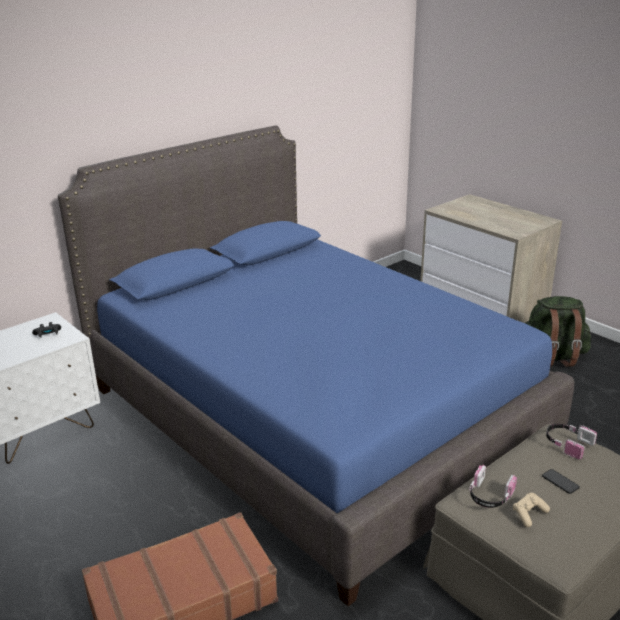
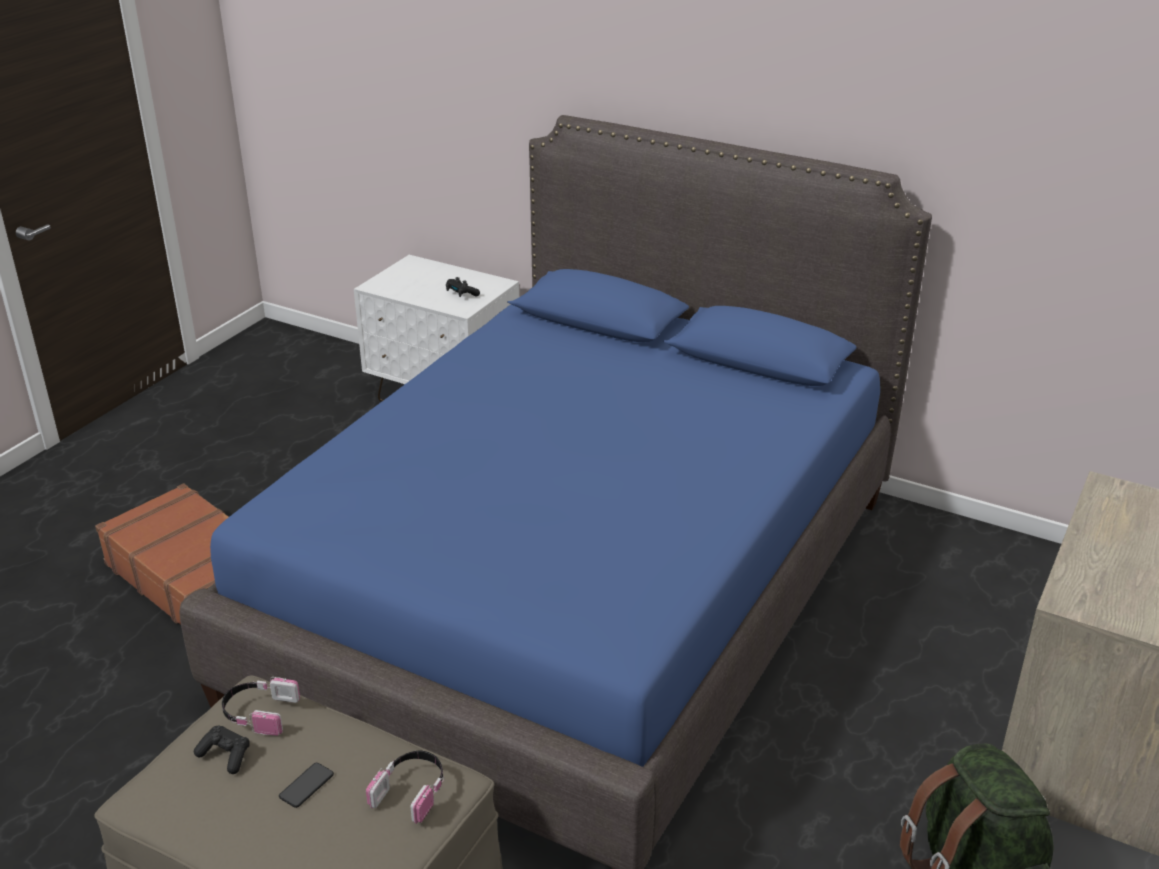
camera: 70 degrees right, 5 degrees up
beige game controller [513,493,550,527] -> black game controller [194,726,250,774]

